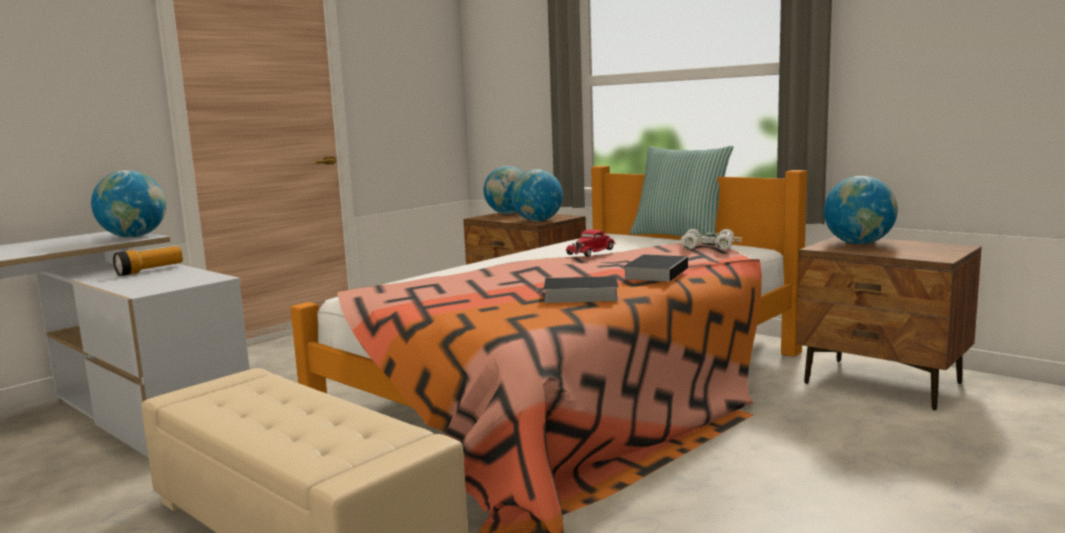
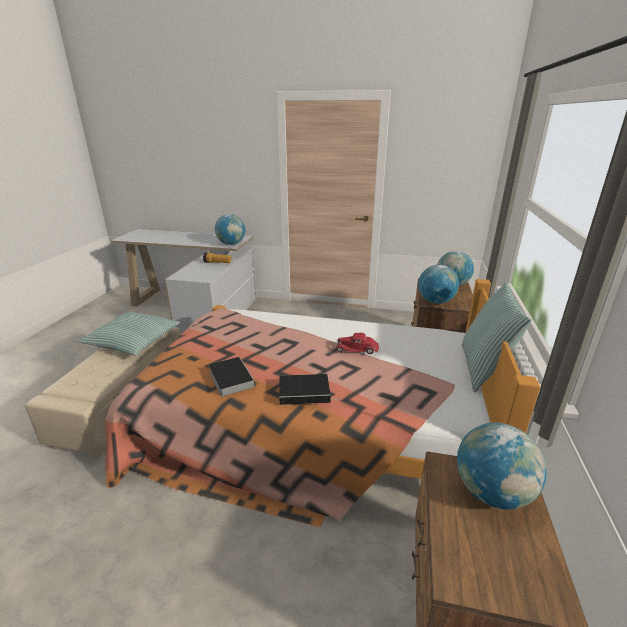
camera: 60 degrees right, 15 degrees up
white toy car [681,229,742,250] -> none
none -> pillow [78,312,180,356]

